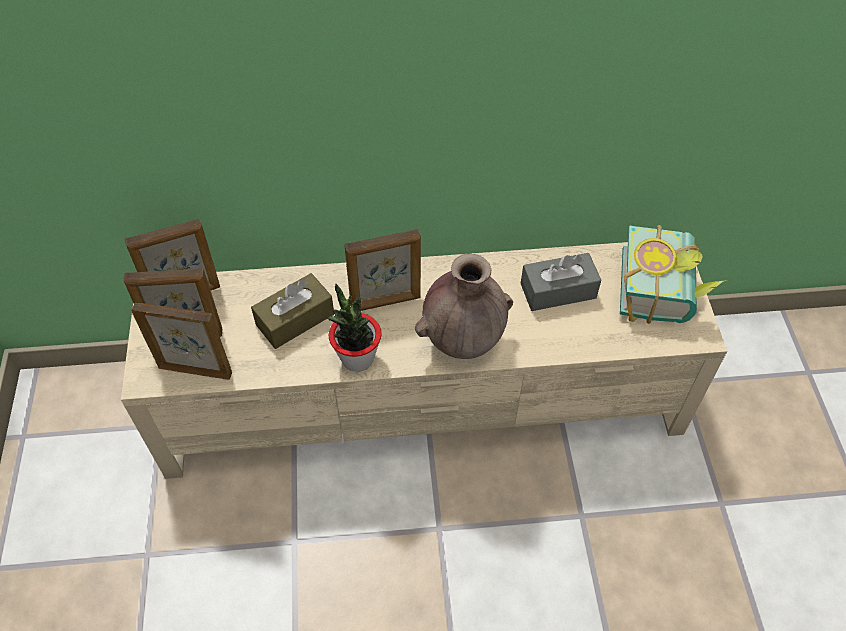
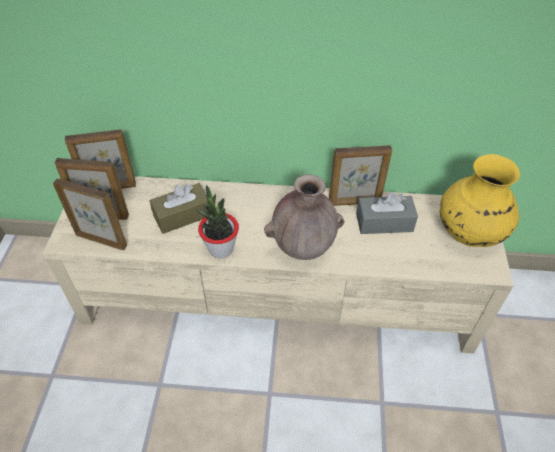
camera: 10 degrees right, 5 degrees down
picture frame [344,229,421,311] -> picture frame moved to [329,145,392,206]
book [620,225,727,324] -> yellow vase [440,154,520,247]

